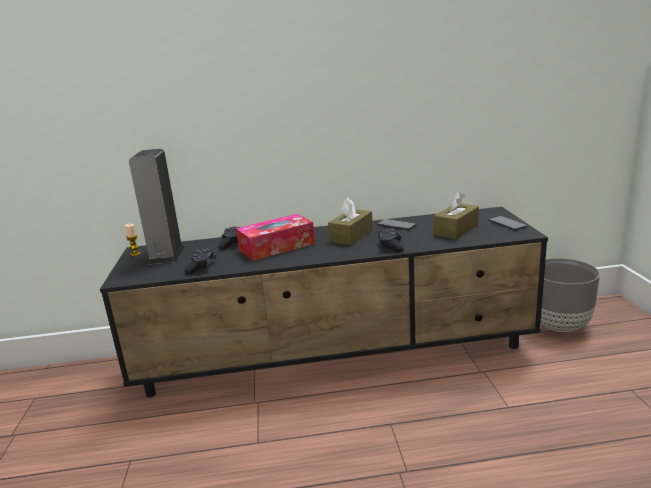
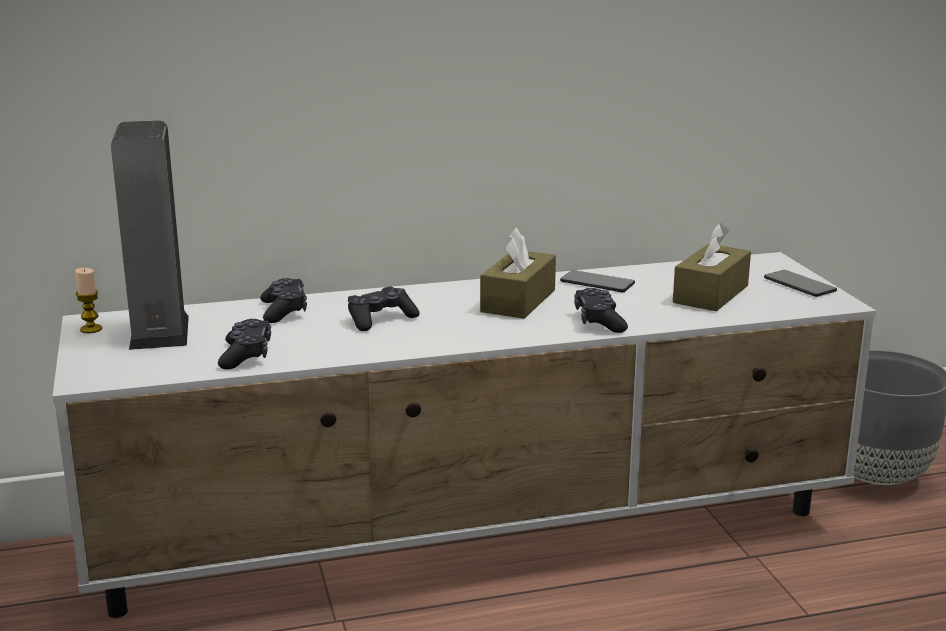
camera: 10 degrees left, 0 degrees up
black tv stand [100,207,548,397] -> white tv stand [52,252,876,618]
tissue box [236,214,315,261] -> black game controller [348,287,420,331]

